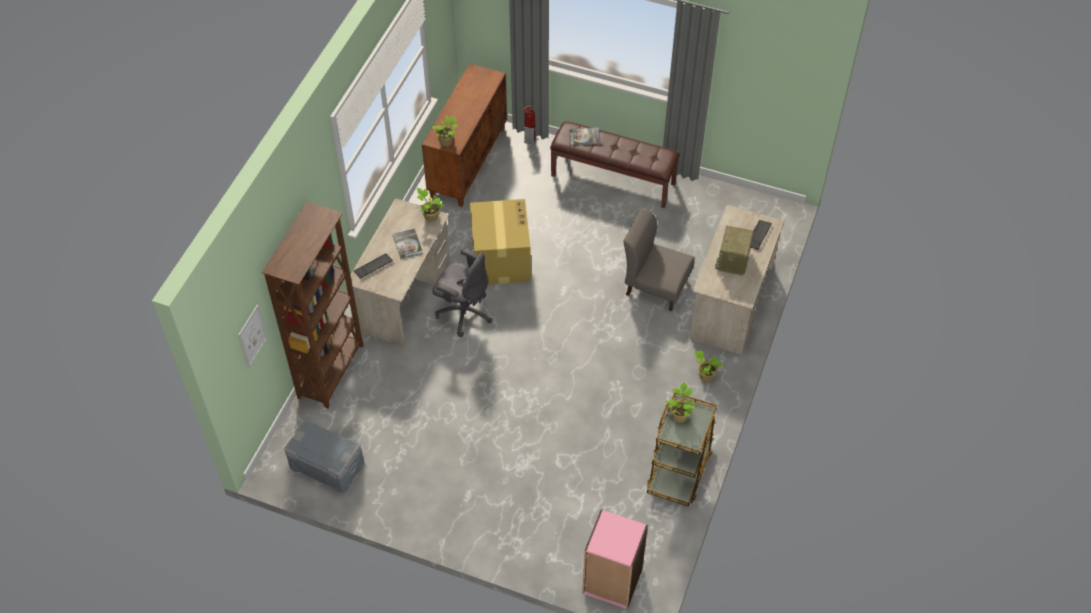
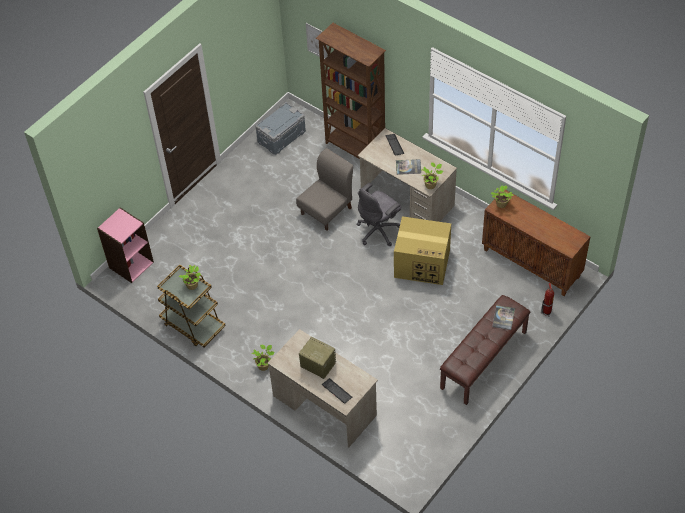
camera: 110 degrees right, 0 degrees up
grey chair [623,208,695,311] -> grey chair moved to [296,148,353,231]

